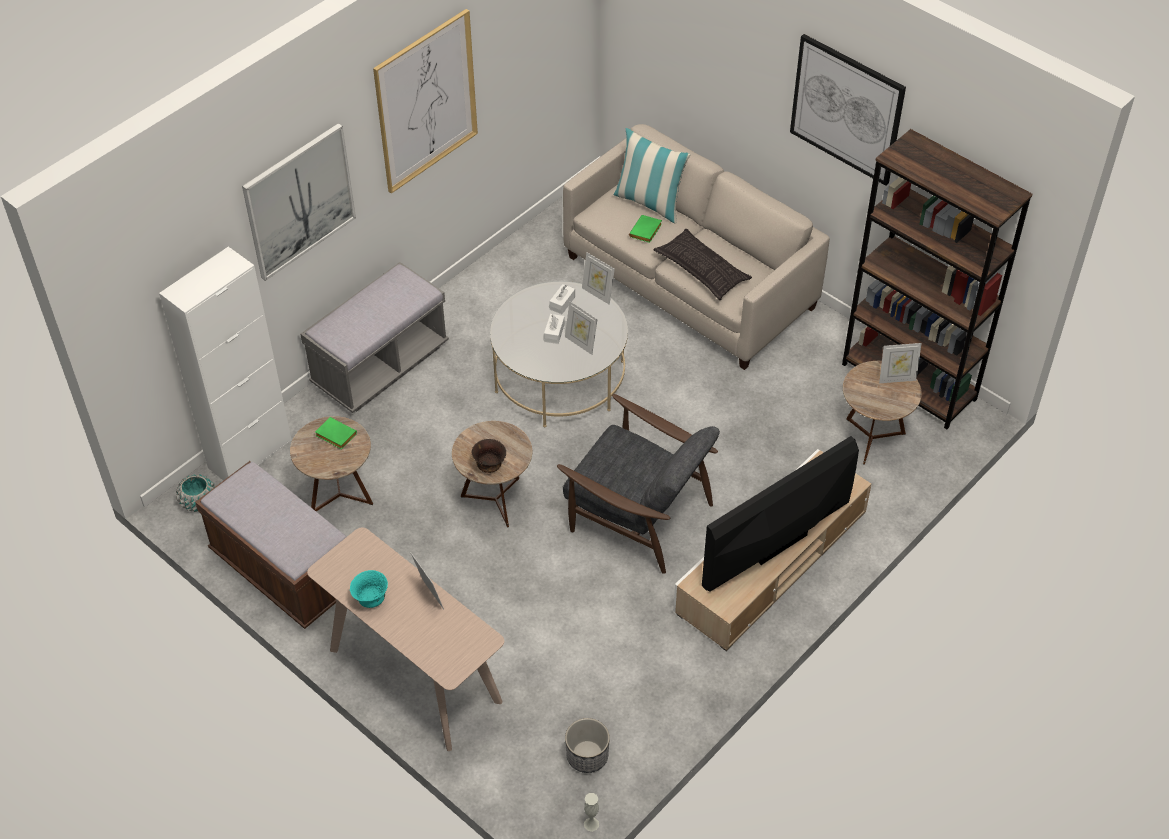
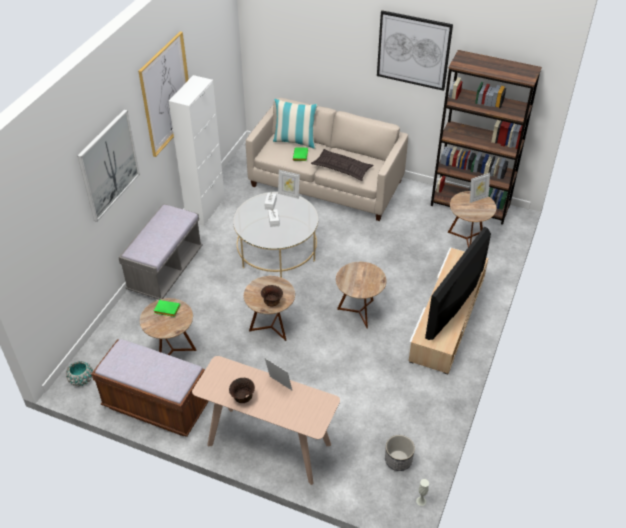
camera: 20 degrees left, 5 degrees down
white cabinet [159,247,292,481] -> white cabinet moved to [169,75,225,226]
turquoise bowl [350,570,388,608] -> brown bowl [229,378,255,403]
grey armchair [557,394,720,574] -> brown side table [336,262,386,329]
picture frame [565,301,597,355] -> none

